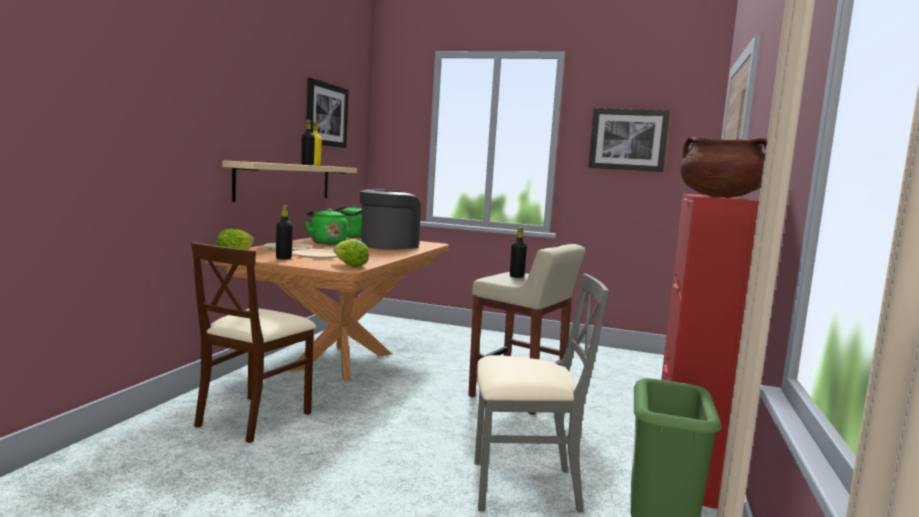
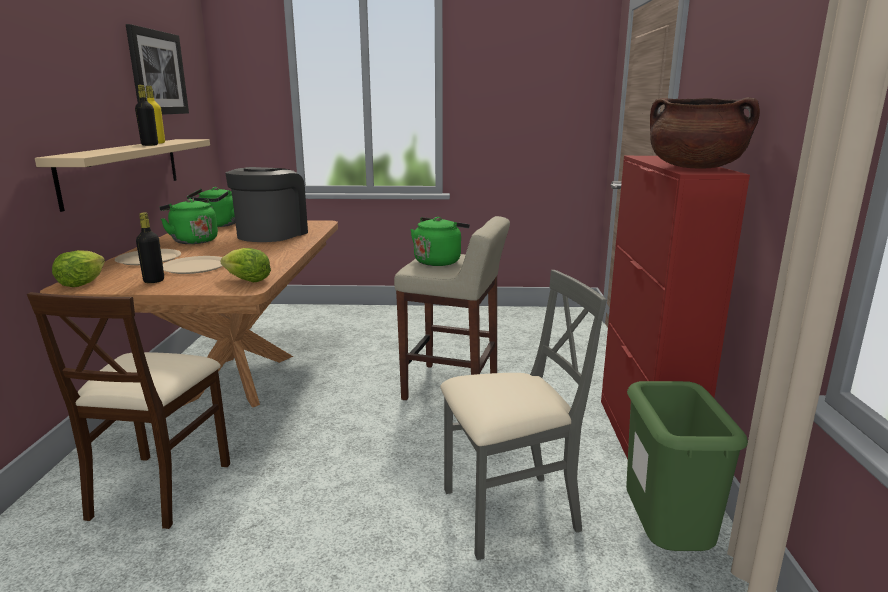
camera: 15 degrees left, 10 degrees up
black bottle [510,227,527,278] -> green kettle [410,217,470,266]
picture [588,108,670,172] -> none

